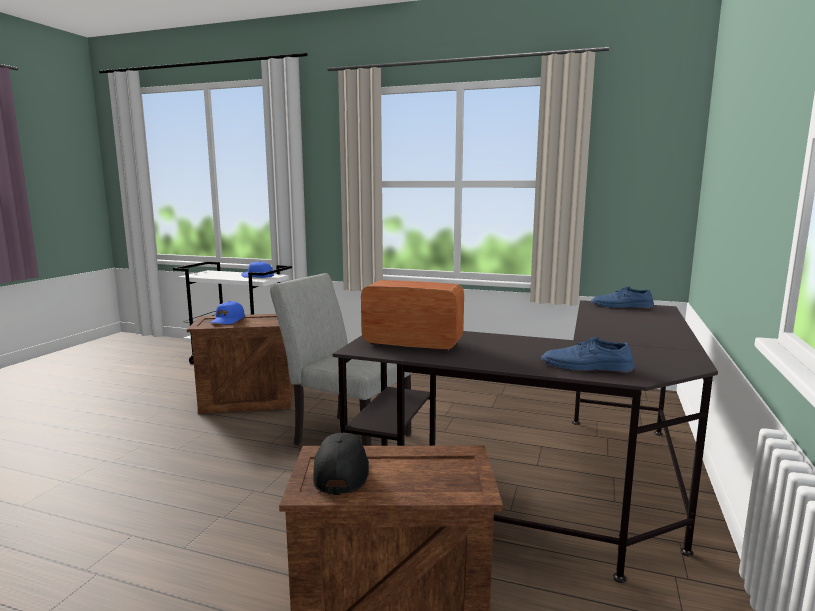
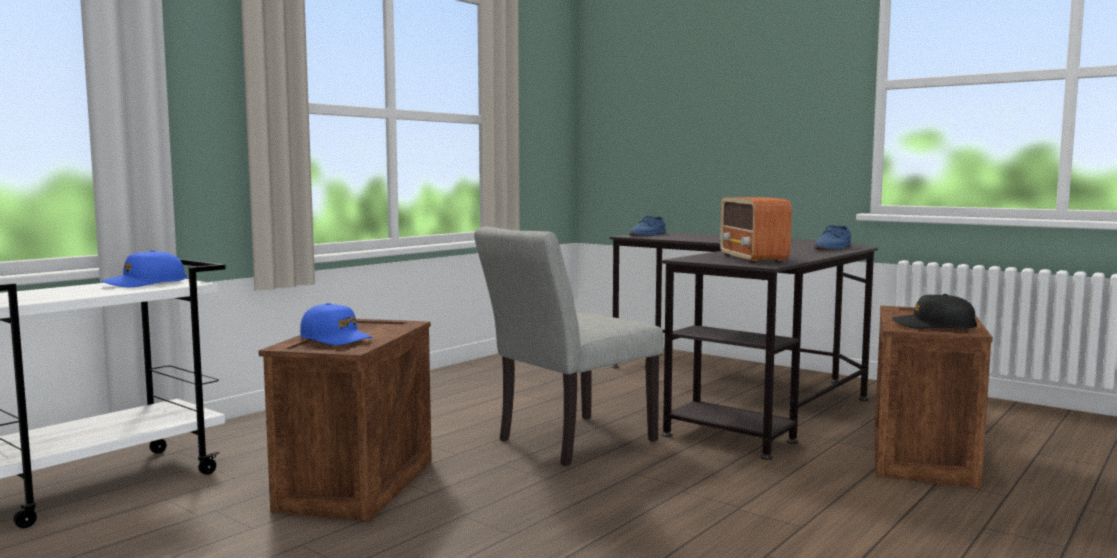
camera: 70 degrees left, 5 degrees down
radio [361,280,464,351] -> radio turned 45 degrees counterclockwise [720,197,792,263]

